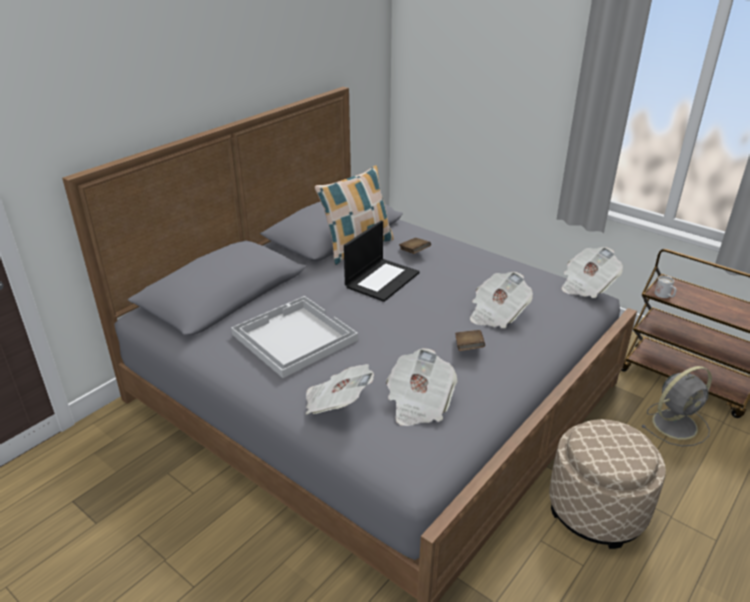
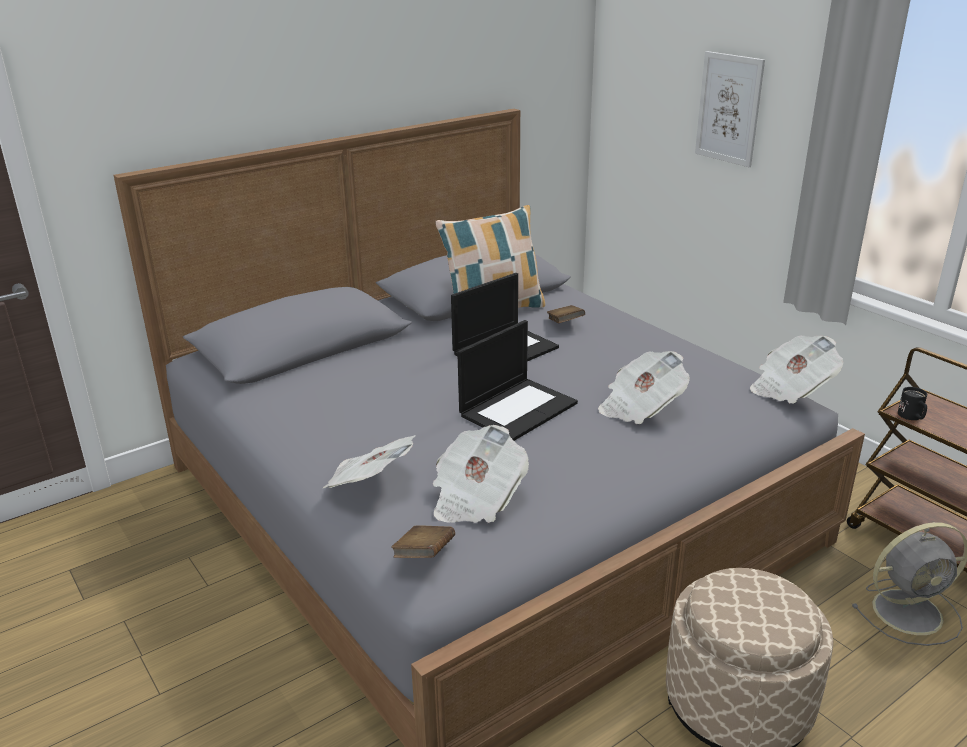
camera: 15 degrees right, 5 degrees down
white tray [231,296,358,378] -> none
brown book [455,330,485,351] -> brown book moved to [391,525,455,558]
white mug [655,276,677,298] -> black mug [898,387,927,420]
none -> laptop [457,320,578,441]
none -> picture [695,51,765,167]

